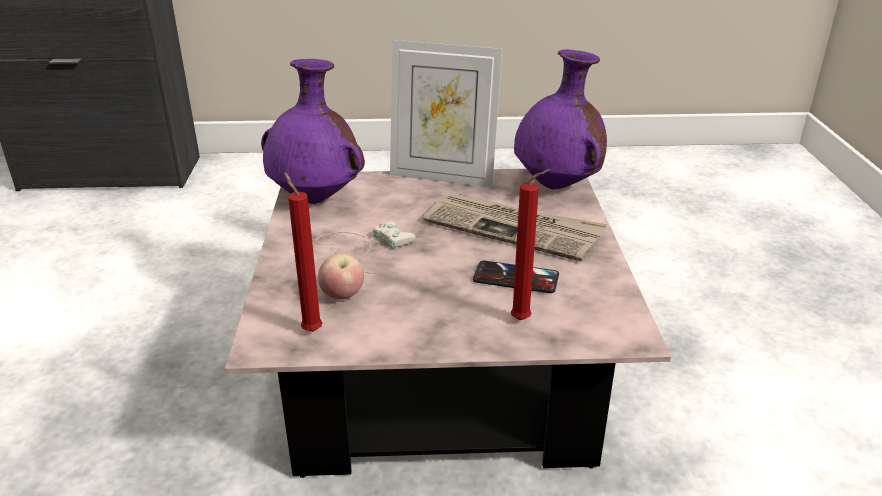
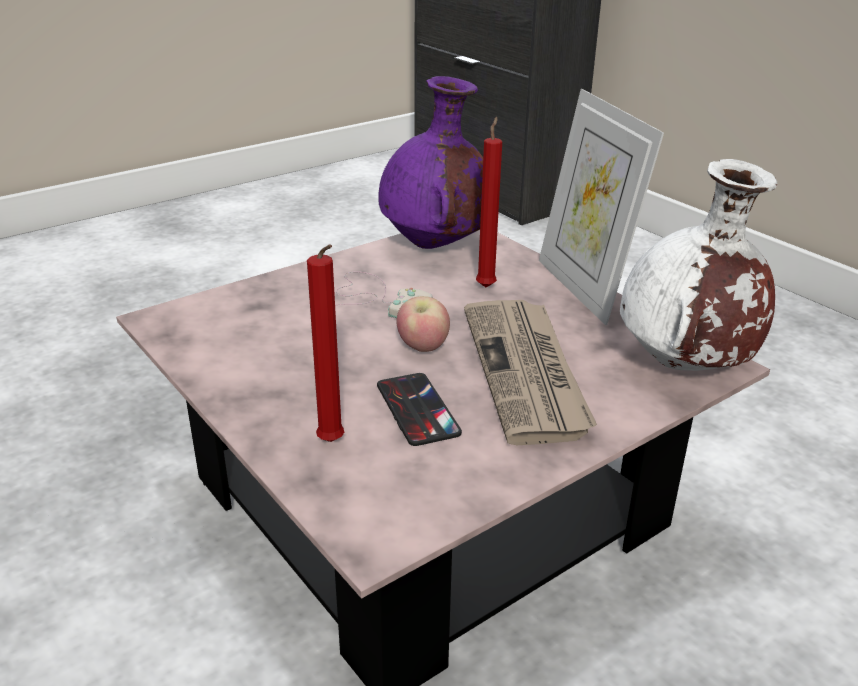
camera: 55 degrees right, 0 degrees up
red candle [284,172,322,332] -> red candle moved to [476,117,502,287]
apple [318,254,364,299] -> apple moved to [396,296,450,352]
purple vase [514,50,607,189] -> white vase [620,159,778,371]

